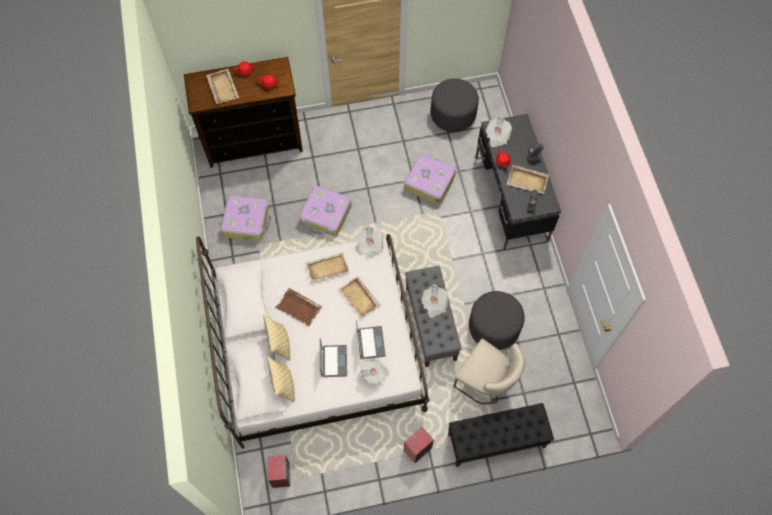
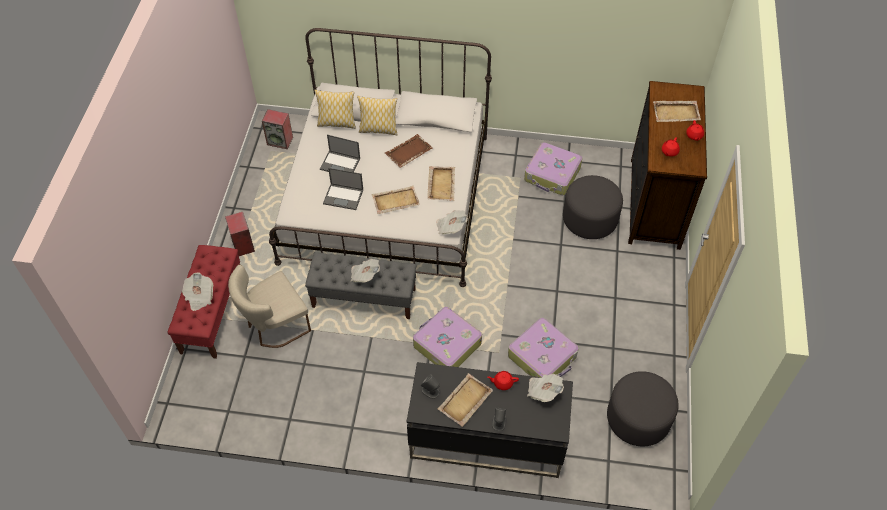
camera: 110 degrees right, 10 degrees down
suitcase [299,186,351,237] -> suitcase moved to [413,307,482,367]
newspaper [359,359,390,384] -> newspaper moved to [182,272,214,311]
black bench [448,403,554,467] -> red bench [167,245,240,359]
grey ottoman [469,291,525,350] -> grey ottoman moved to [563,175,623,239]

